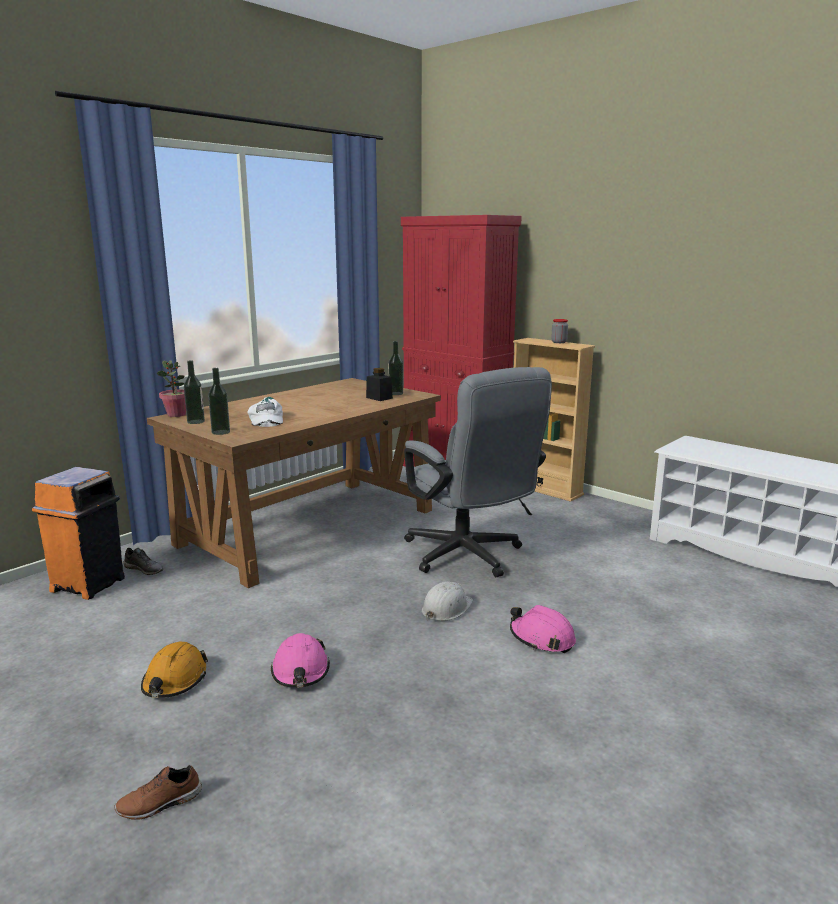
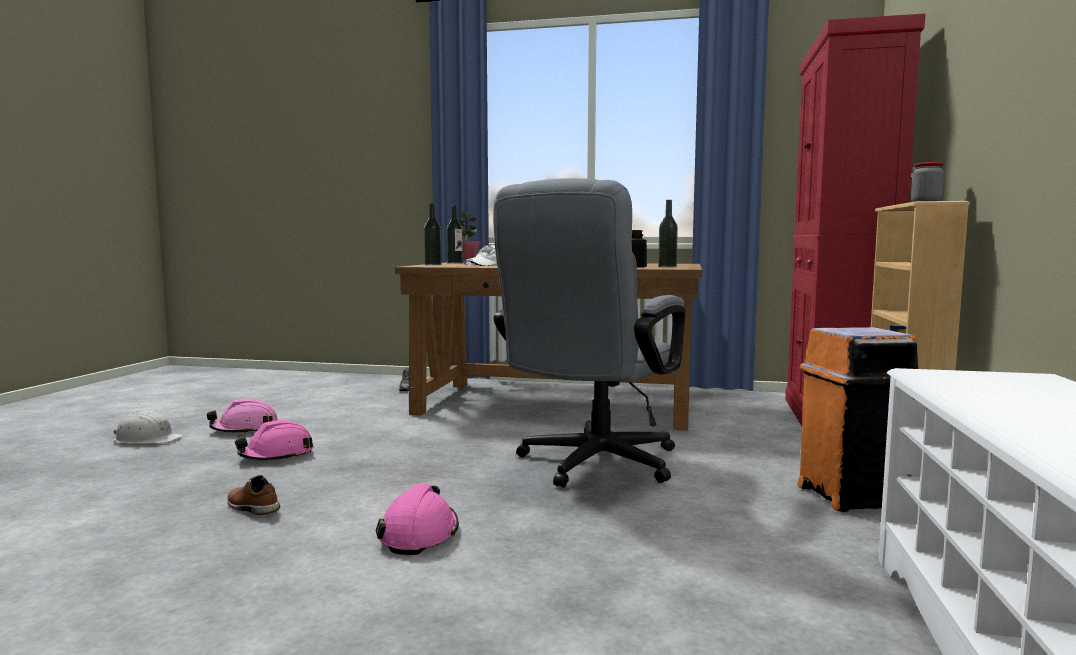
camera: 60 degrees right, 10 degrees down
orange trash can [32,467,125,600] -> orange trash can moved to [797,327,918,512]
brown shoe [115,765,202,820] -> brown shoe moved to [227,475,280,515]
orange hard hat [141,642,208,698] -> pink hard hat [207,398,278,434]
white hard hat [422,582,473,621] -> white hard hat moved to [114,411,183,444]

